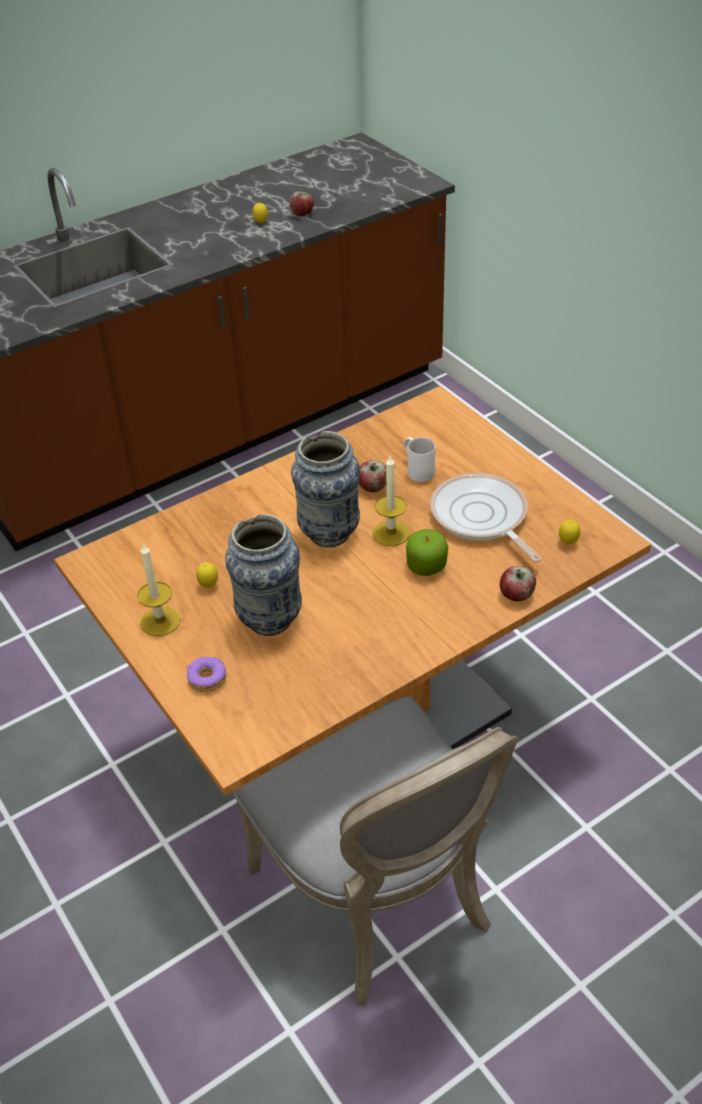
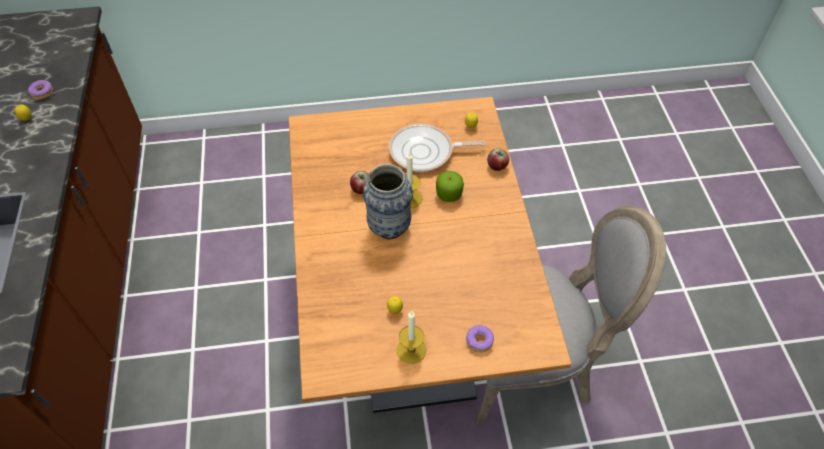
camera: 65 degrees left, 10 degrees up
vase [225,514,302,636] -> none
apple [289,192,314,216] -> donut [28,80,53,99]
white mug [404,437,436,482] -> none

